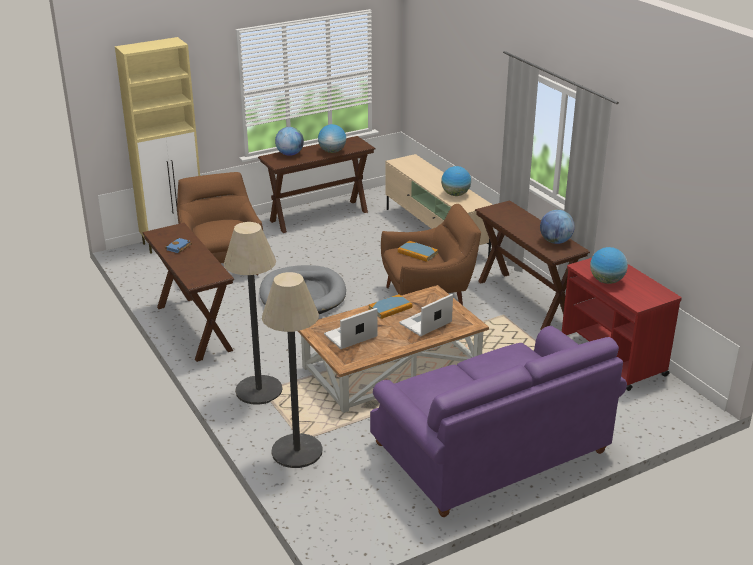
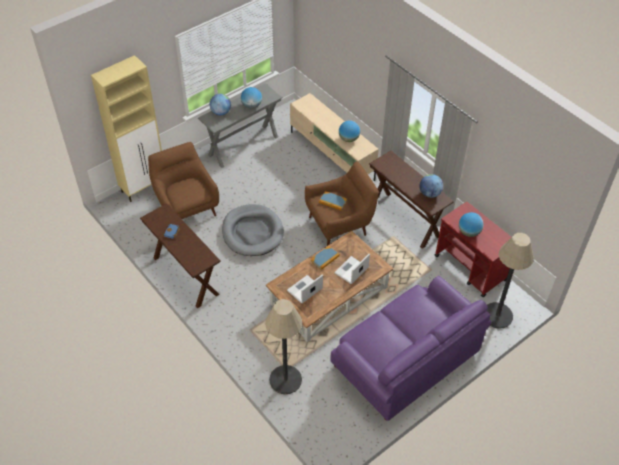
camera: 10 degrees left, 20 degrees up
floor lamp [224,222,283,405] -> floor lamp moved to [487,233,534,329]
brown console table [258,136,376,233] -> grey console table [198,83,283,168]

